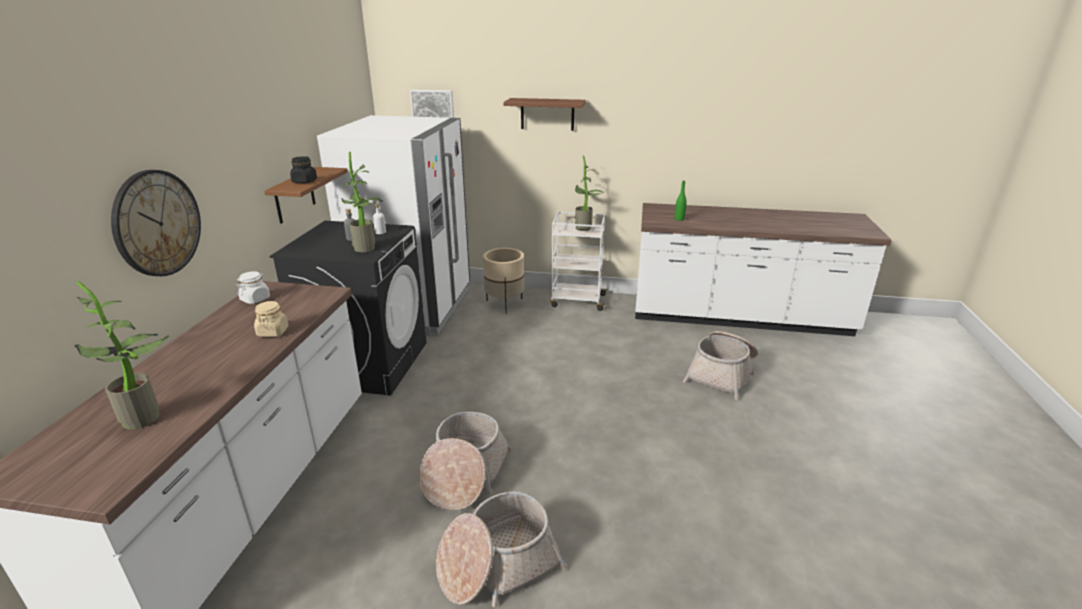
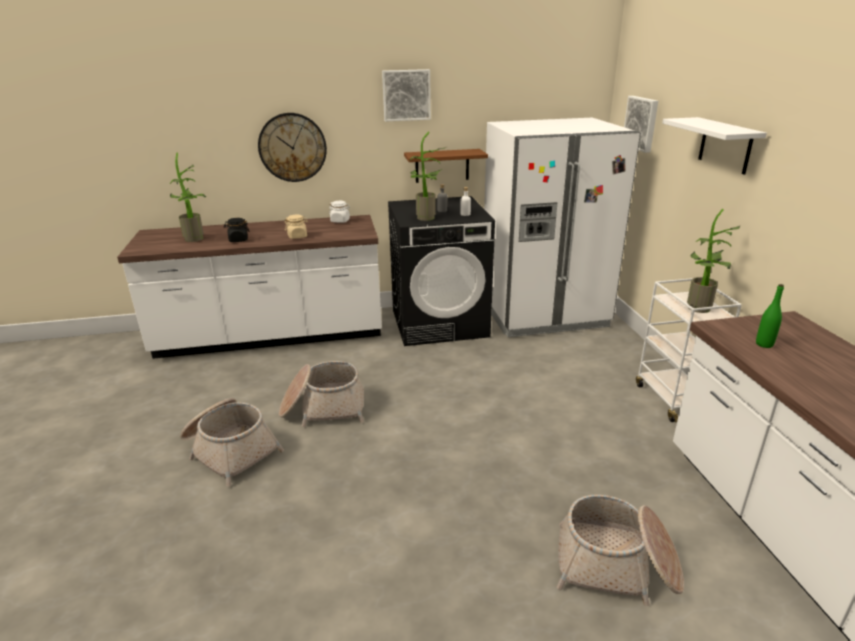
camera: 70 degrees right, 0 degrees up
black jar [290,156,317,183] -> black jar moved to [224,218,250,242]
beige planter [483,248,524,314] -> none
brown shelf [503,98,586,131] -> white shelf [662,117,767,174]
none -> picture [382,69,431,122]

